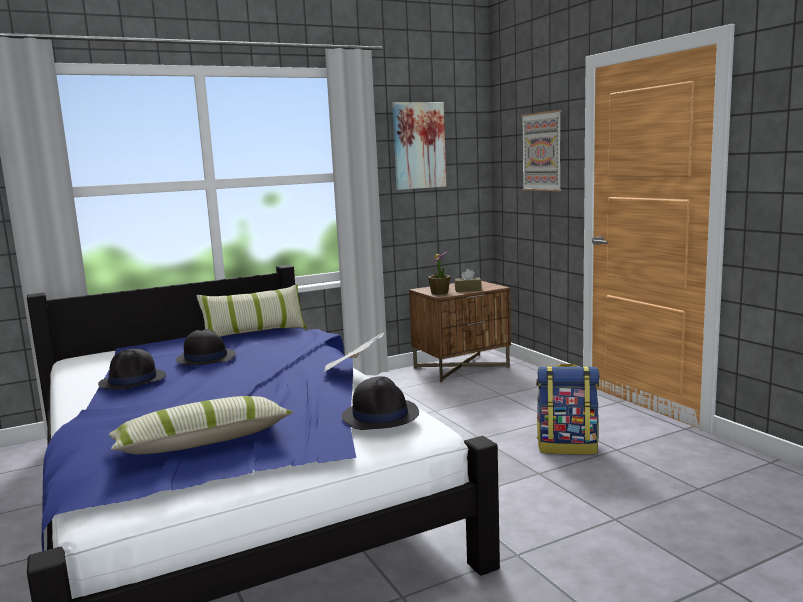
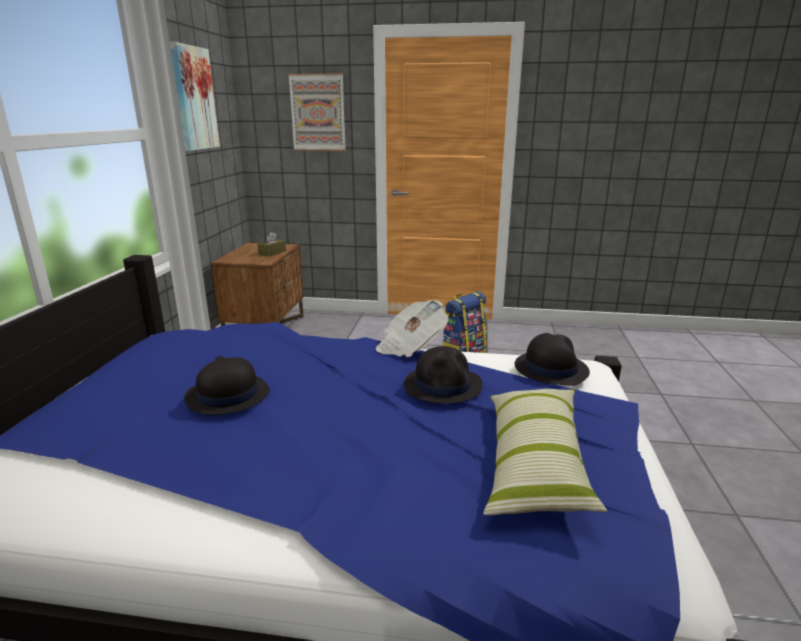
camera: 55 degrees left, 10 degrees up
black hat [98,349,166,390] -> black hat moved to [404,346,483,404]
pillow [197,284,307,337] -> none
potted plant [428,251,451,295] -> none

